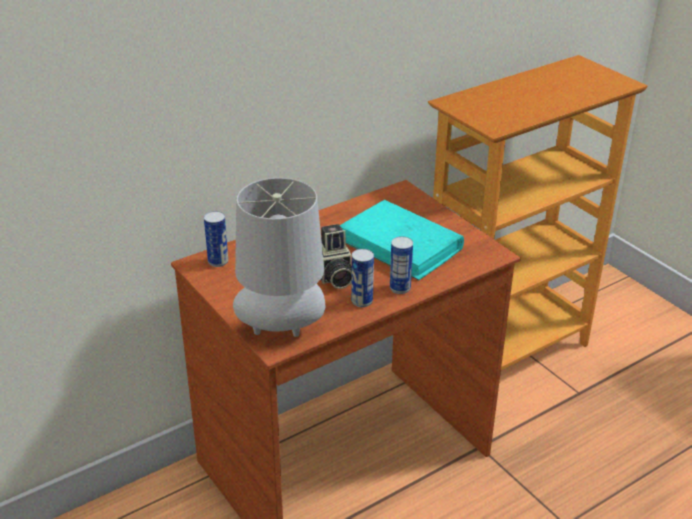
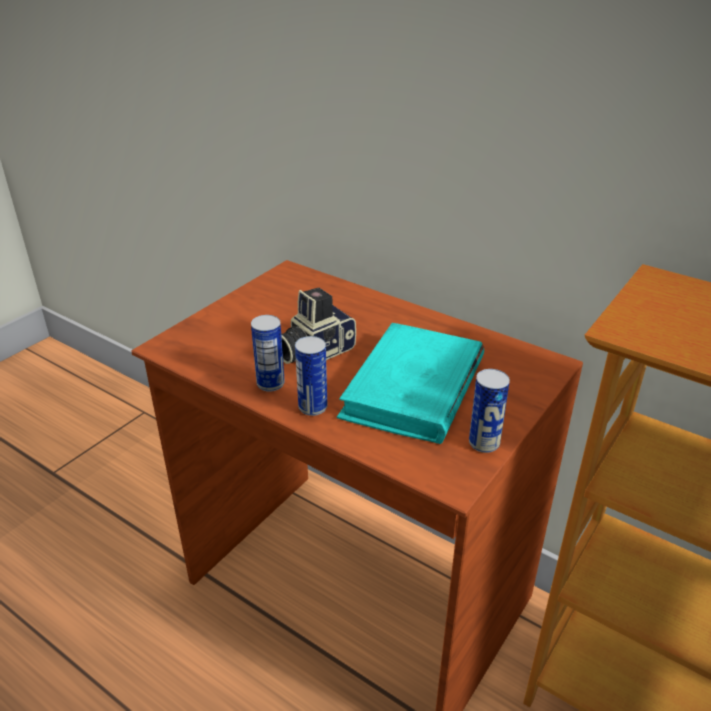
camera: 70 degrees right, 0 degrees up
can [204,211,228,267] -> can moved to [469,369,510,453]
grey table lamp [233,178,325,337] -> none

